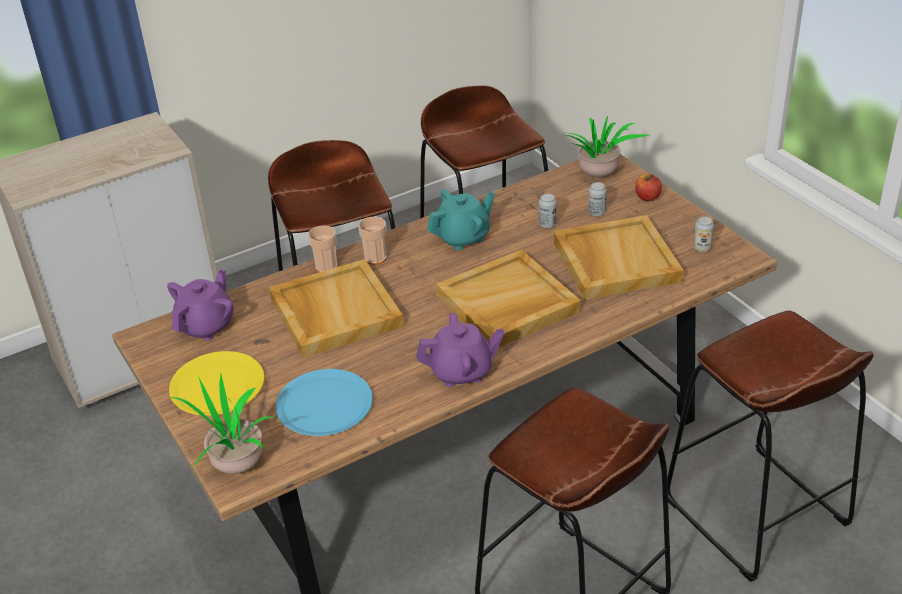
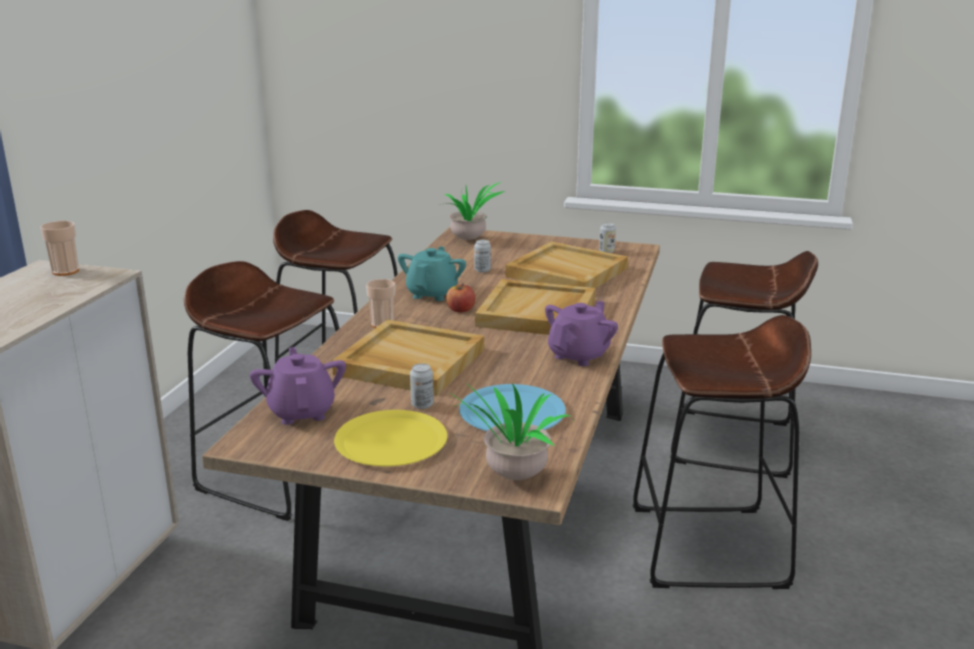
camera: 45 degrees left, 15 degrees down
cup [308,225,337,273] -> cup moved to [40,221,79,276]
can [588,182,607,217] -> can moved to [410,363,434,409]
apple [635,174,662,201] -> apple moved to [446,283,475,313]

